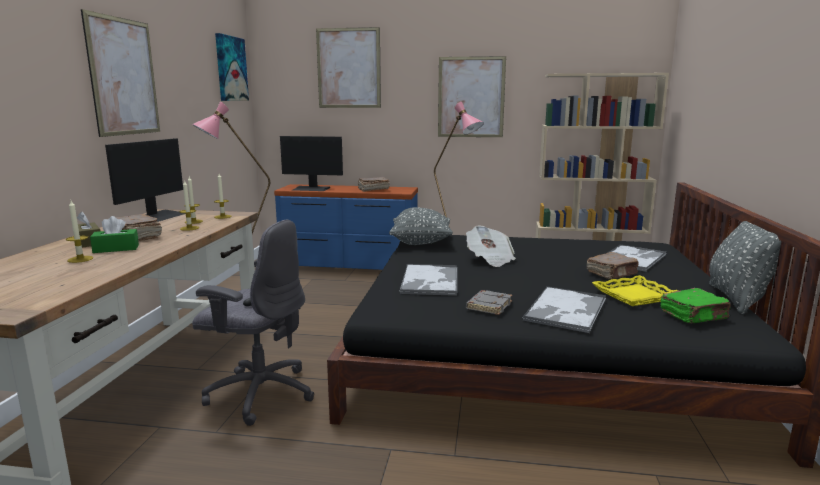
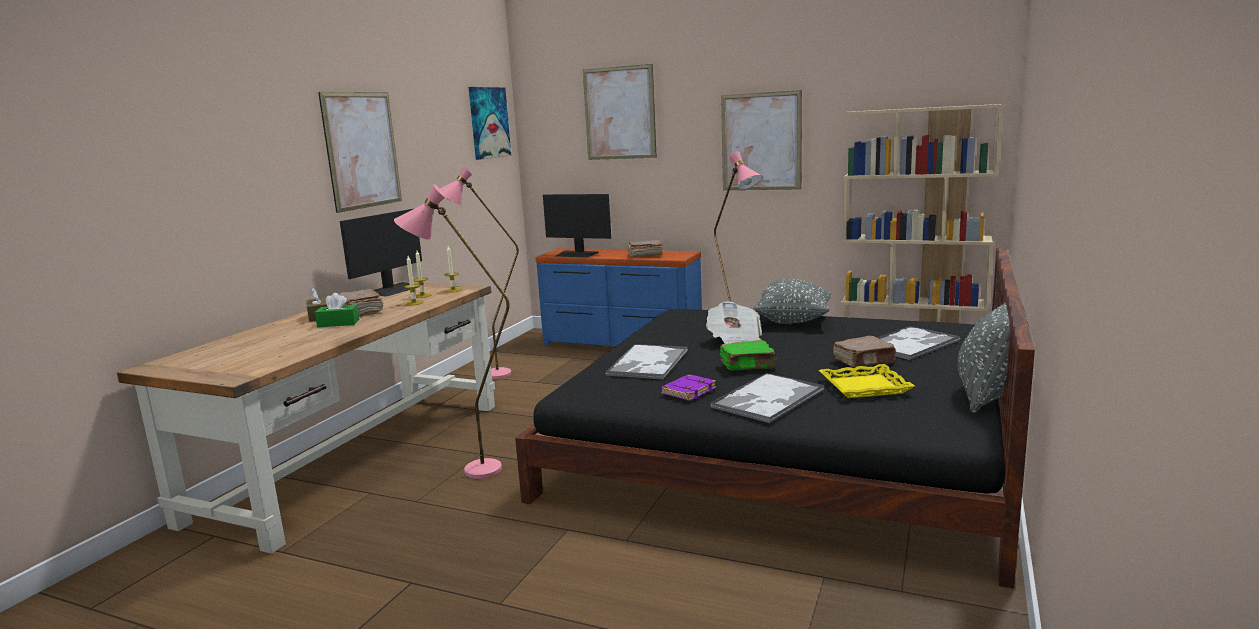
camera: 15 degrees right, 0 degrees up
candle [66,201,93,263] -> none
grey office chair [192,220,314,426] -> pink floor lamp [394,184,510,479]
grey pillow [389,207,453,245] -> grey pillow moved to [753,279,832,324]
grey book [466,290,512,315] -> purple book [660,374,717,401]
green book [660,288,731,323] -> green book moved to [720,340,776,370]

